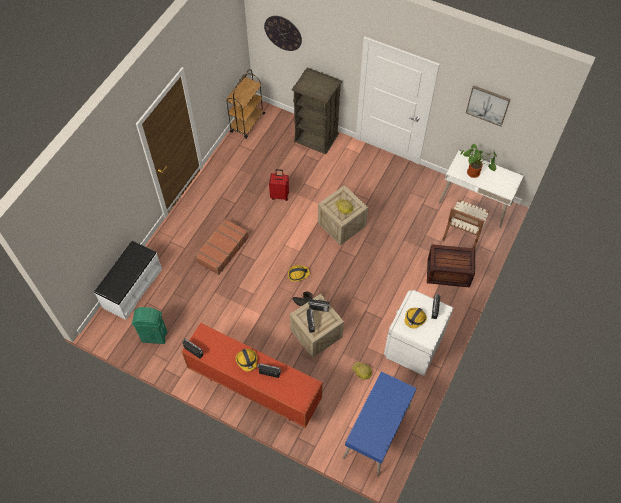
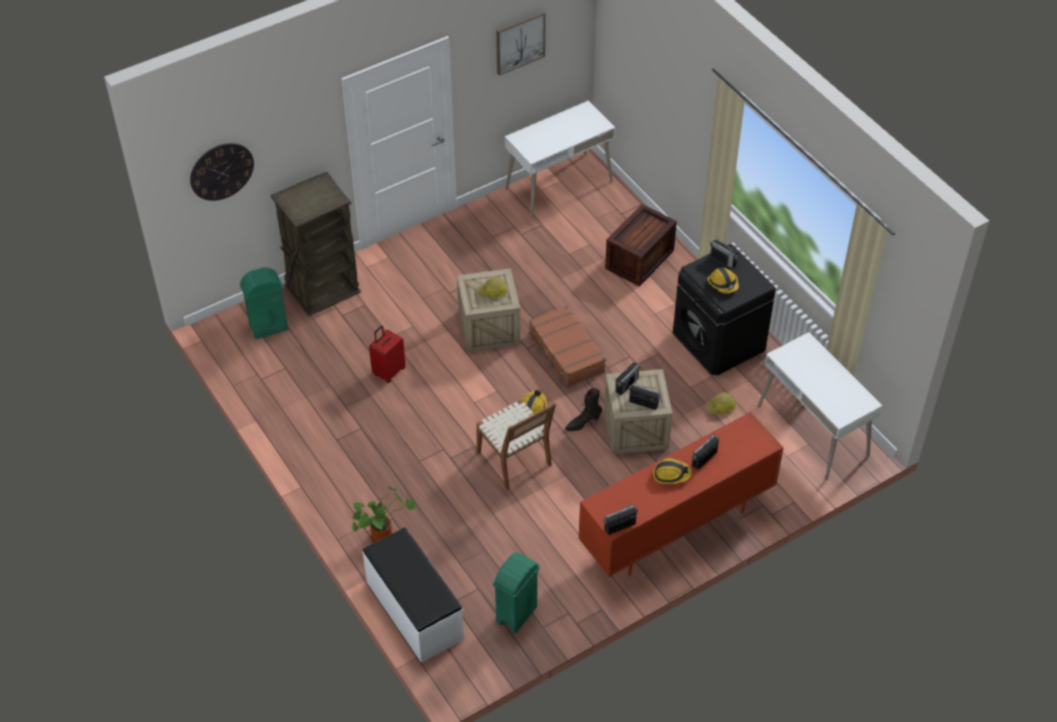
camera: 60 degrees left, 10 degrees down
brown suitcase [195,218,249,275] -> brown suitcase moved to [529,306,606,387]
brown cart [226,69,265,139] -> none
blue desk [343,371,417,477] -> white desk [757,332,883,481]
white washing machine [384,290,454,376] -> black washing machine [673,244,776,375]
chair [442,199,489,248] -> chair moved to [476,399,556,490]
potted plant [460,144,497,178] -> potted plant moved to [351,486,416,543]
none -> green trash can [240,267,288,339]

